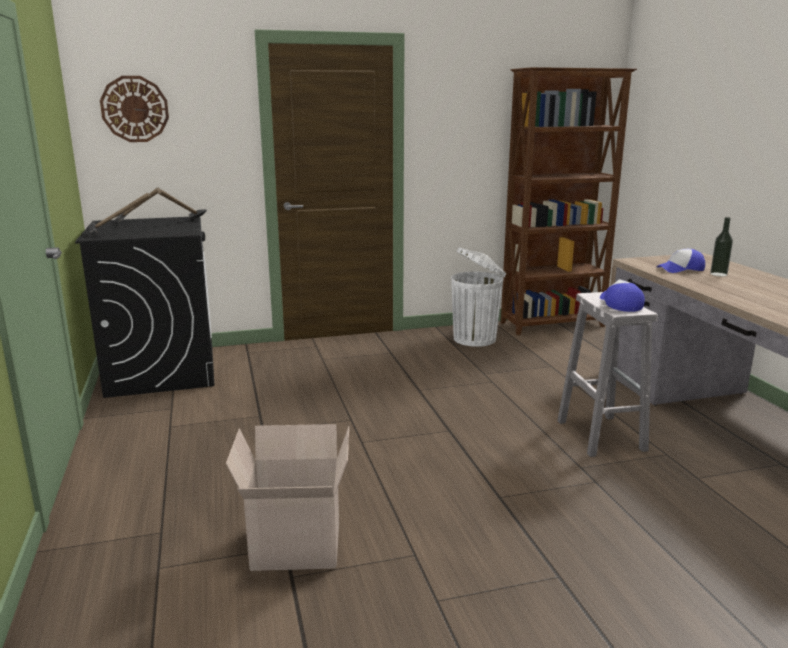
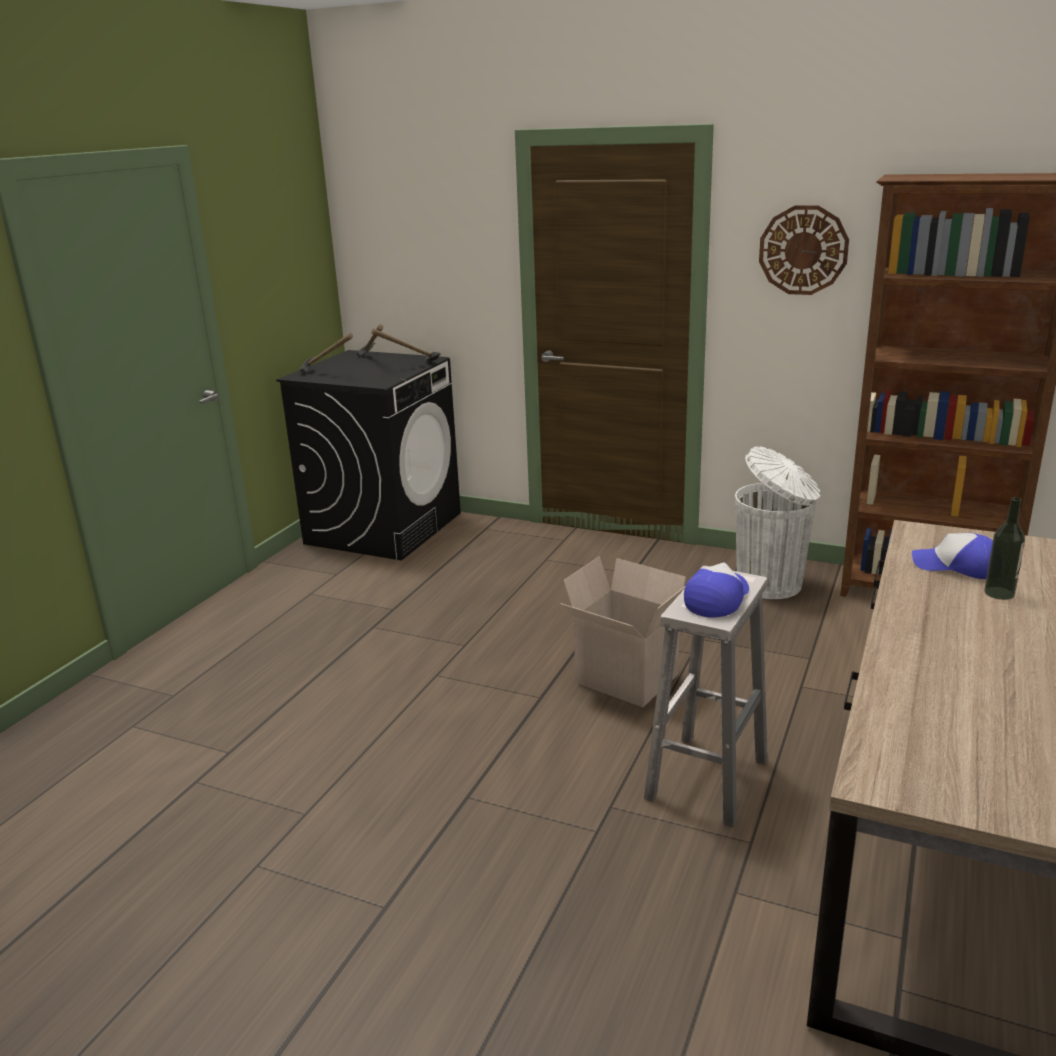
camera: 40 degrees right, 5 degrees up
wall clock [100,76,169,142] -> wall clock moved to [759,205,849,295]
cardboard box [226,424,349,571] -> cardboard box moved to [560,556,686,707]

